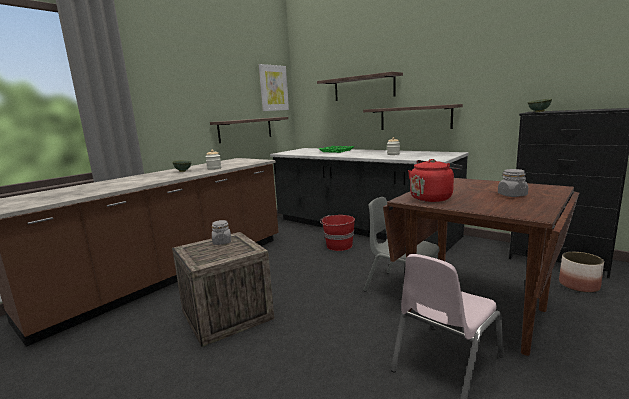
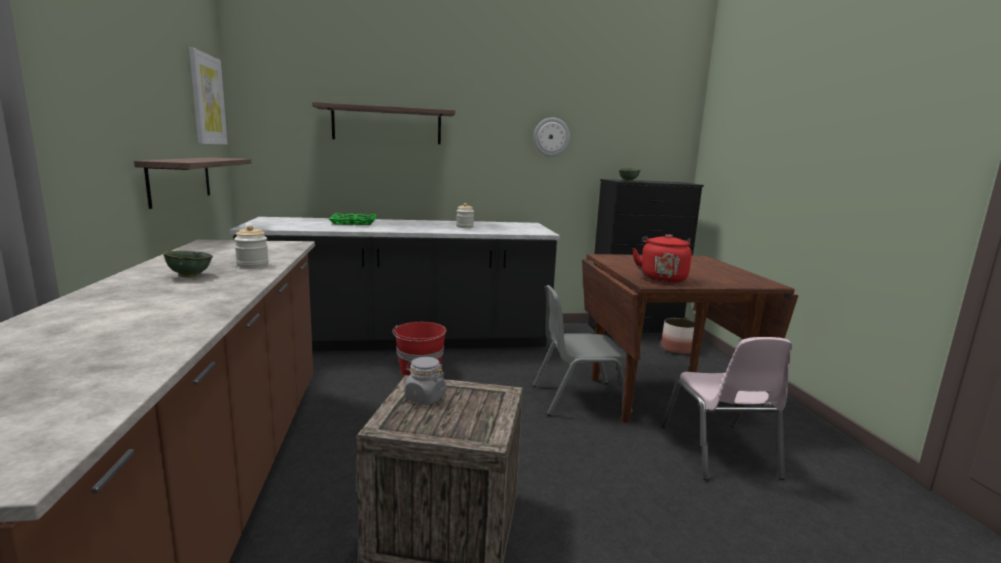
camera: 50 degrees left, 0 degrees up
shelf [363,104,463,130] -> none
grey jar [498,169,528,197] -> none
none -> wall clock [533,118,570,157]

